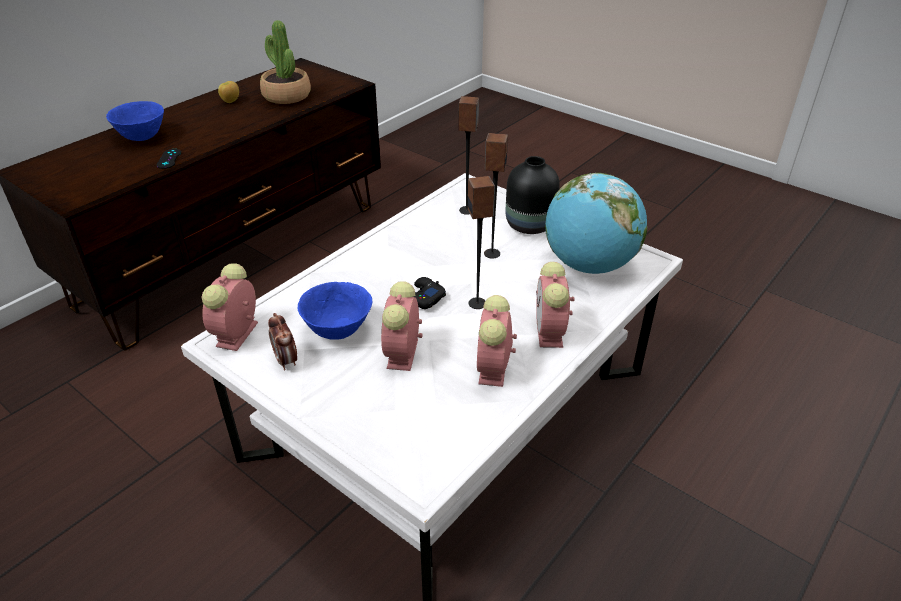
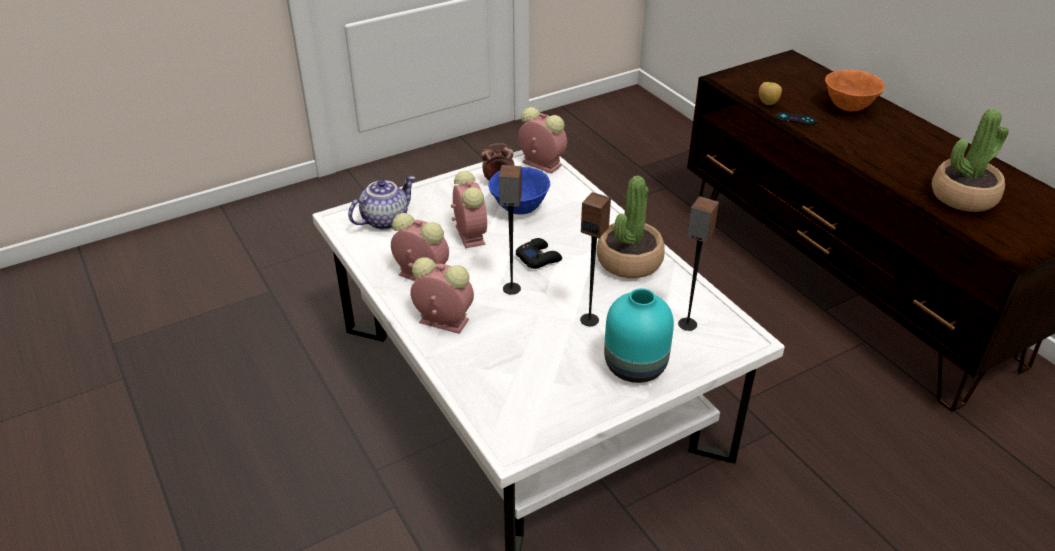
camera: 110 degrees right, 0 degrees up
blue bowl [106,101,164,141] -> orange bowl [825,70,885,111]
apple [218,81,239,103] -> apple moved to [759,82,782,105]
alarm clock [381,281,423,371] -> alarm clock turned 45 degrees clockwise [451,171,487,248]
black vase [506,156,560,234] -> turquoise vase [604,288,674,383]
globe [545,173,647,274] -> none
none -> teapot [348,176,415,230]
none -> potted plant [597,176,665,278]

